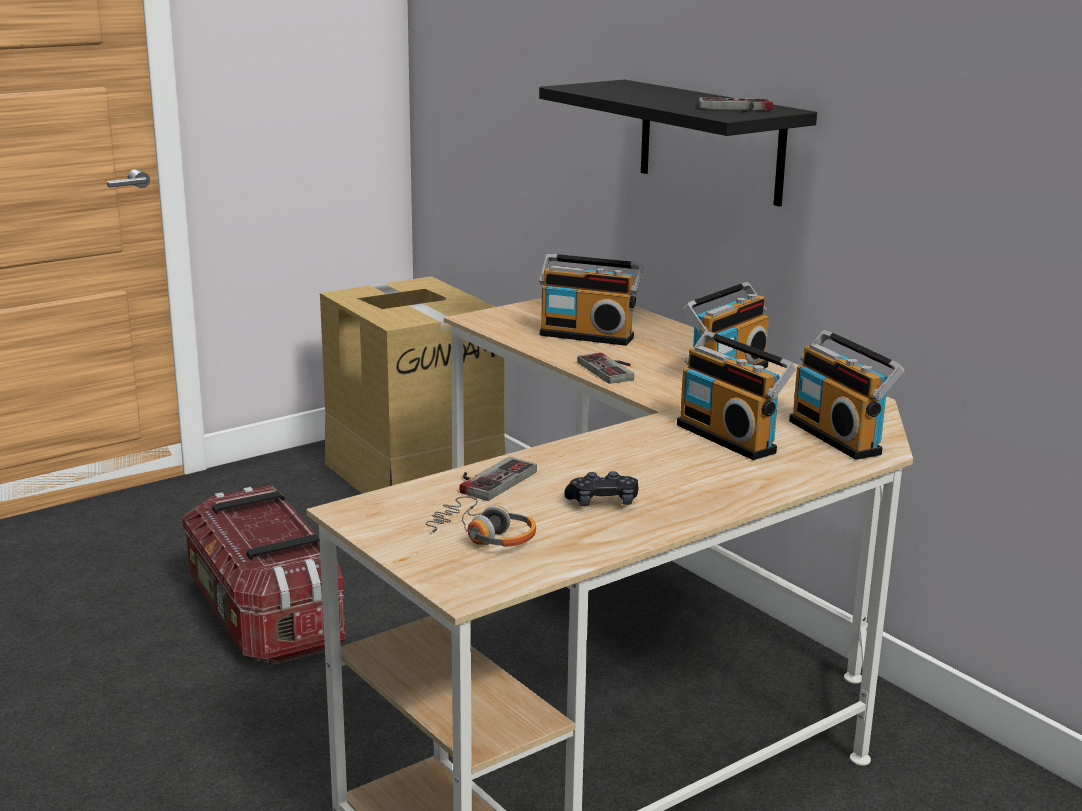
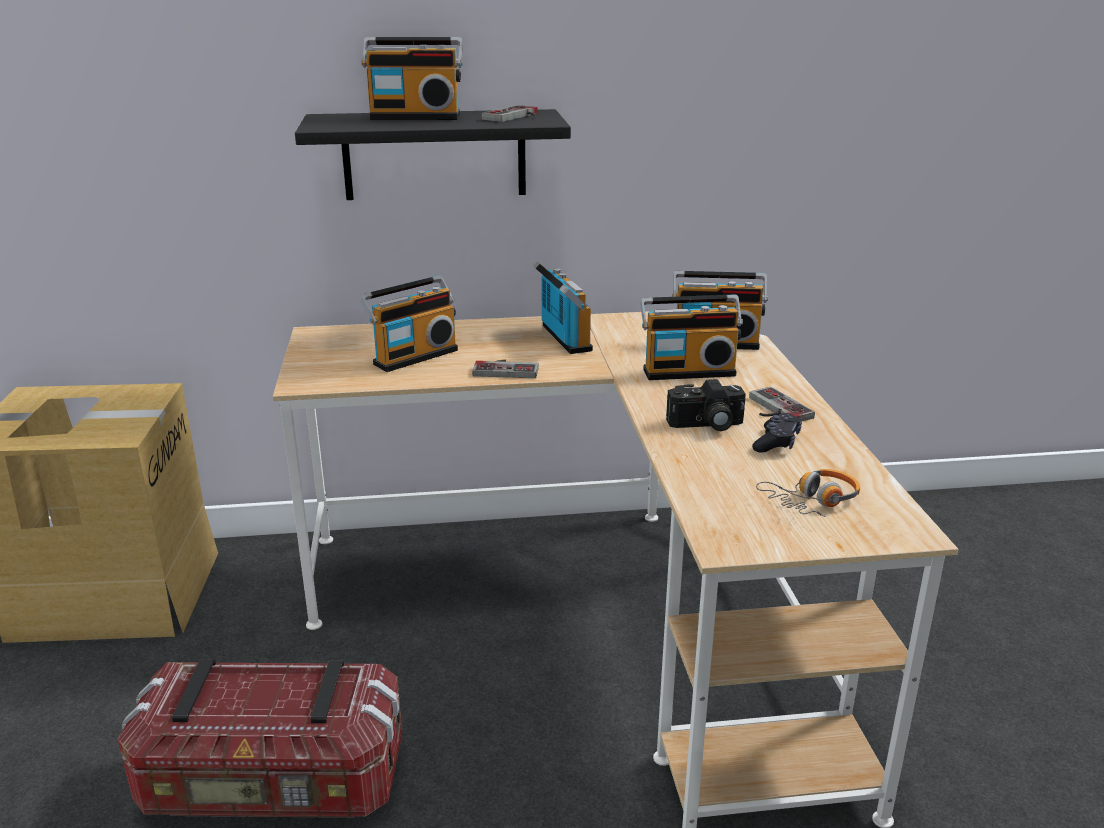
camera: 60 degrees left, 5 degrees up
game controller [459,457,537,501] -> game controller moved to [749,387,815,421]
none -> radio [362,37,463,120]
none -> camera [666,379,746,431]

